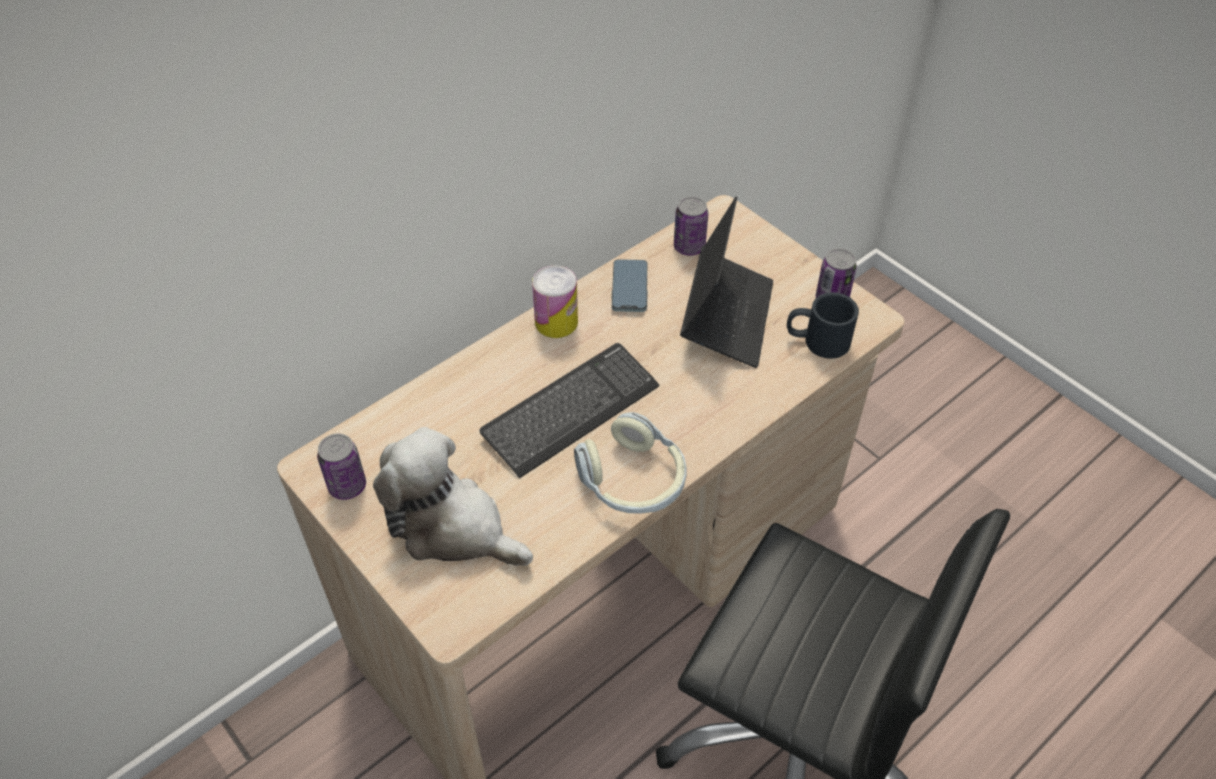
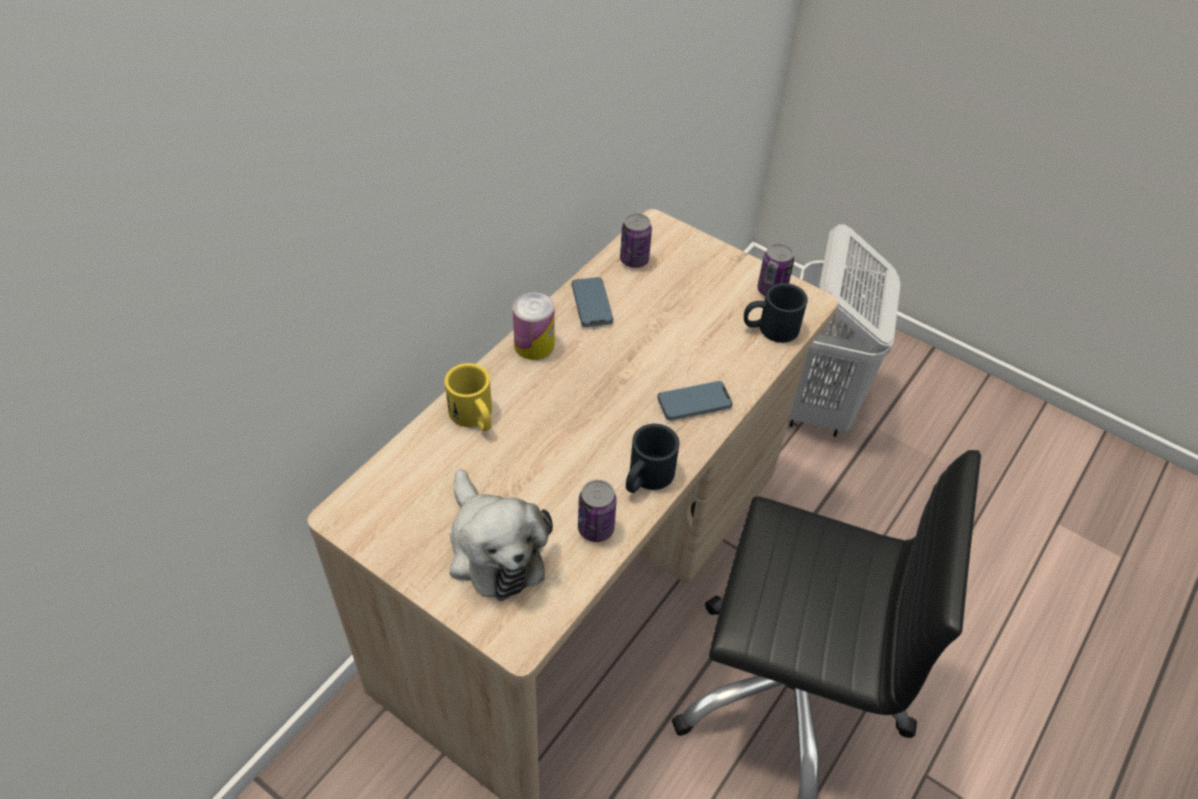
camera: 15 degrees left, 0 degrees up
can [317,434,366,500] -> can moved to [578,480,617,542]
plush toy [373,427,533,566] -> plush toy turned 135 degrees counterclockwise [449,469,553,601]
keyboard [479,343,659,479] -> none
headphones [574,412,686,514] -> black mug [626,424,679,493]
laptop [680,196,773,368] -> none
none -> yellow mug [444,363,492,432]
none -> phone [657,381,733,421]
none -> white laundry basket [789,225,900,437]

